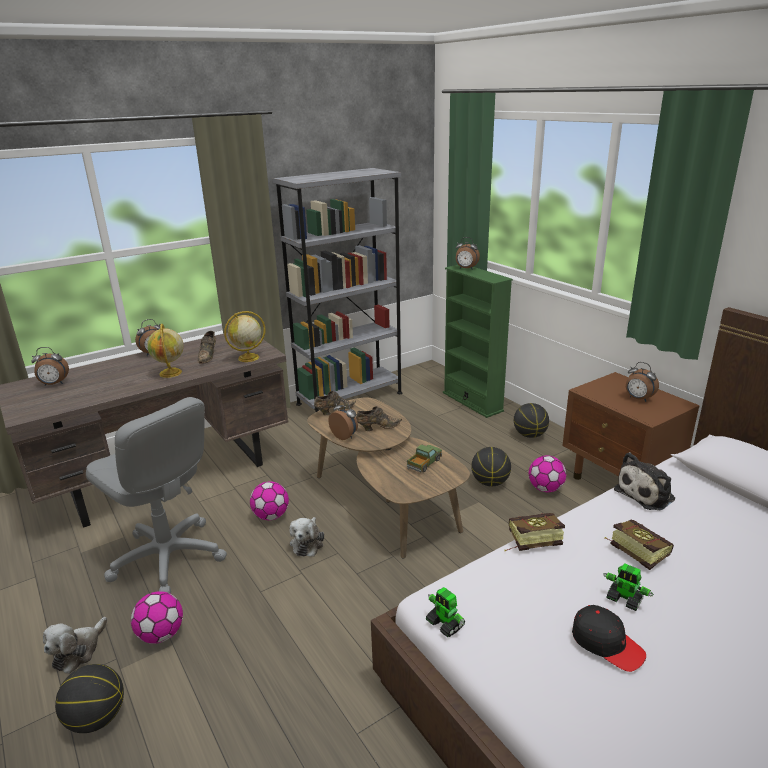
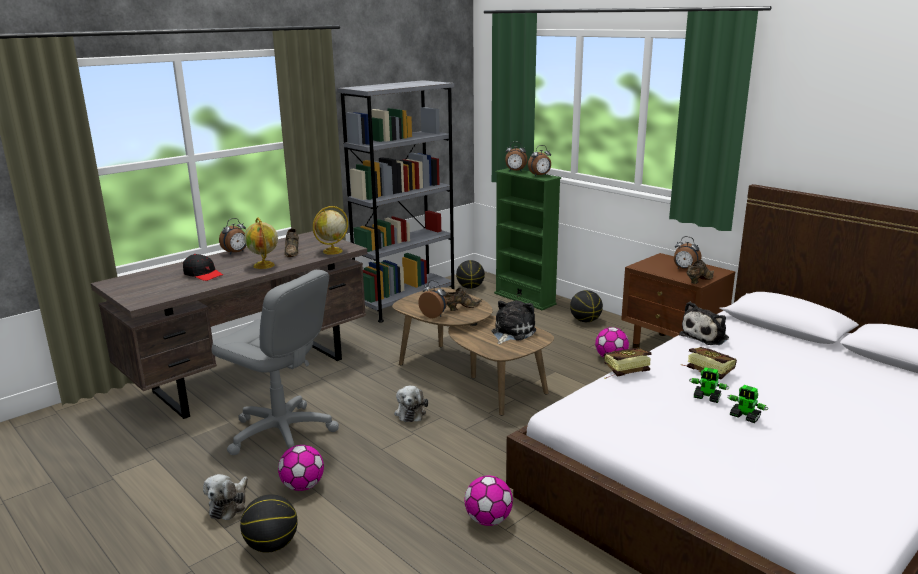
camera: 10 degrees left, 5 degrees down
alarm clock [31,347,69,386] -> alarm clock moved to [528,145,551,176]
football [250,481,289,520] -> football moved to [464,476,513,526]
brown shoe [314,391,356,415] -> brown shoe moved to [687,260,714,284]
toy truck [407,444,442,472] -> plush toy [492,300,536,344]
toy robot [426,587,465,638] -> toy robot moved to [728,385,768,423]
basketball [471,447,511,486] -> basketball moved to [456,260,485,289]
black cap [572,605,646,672] -> black cap moved to [183,254,223,281]

